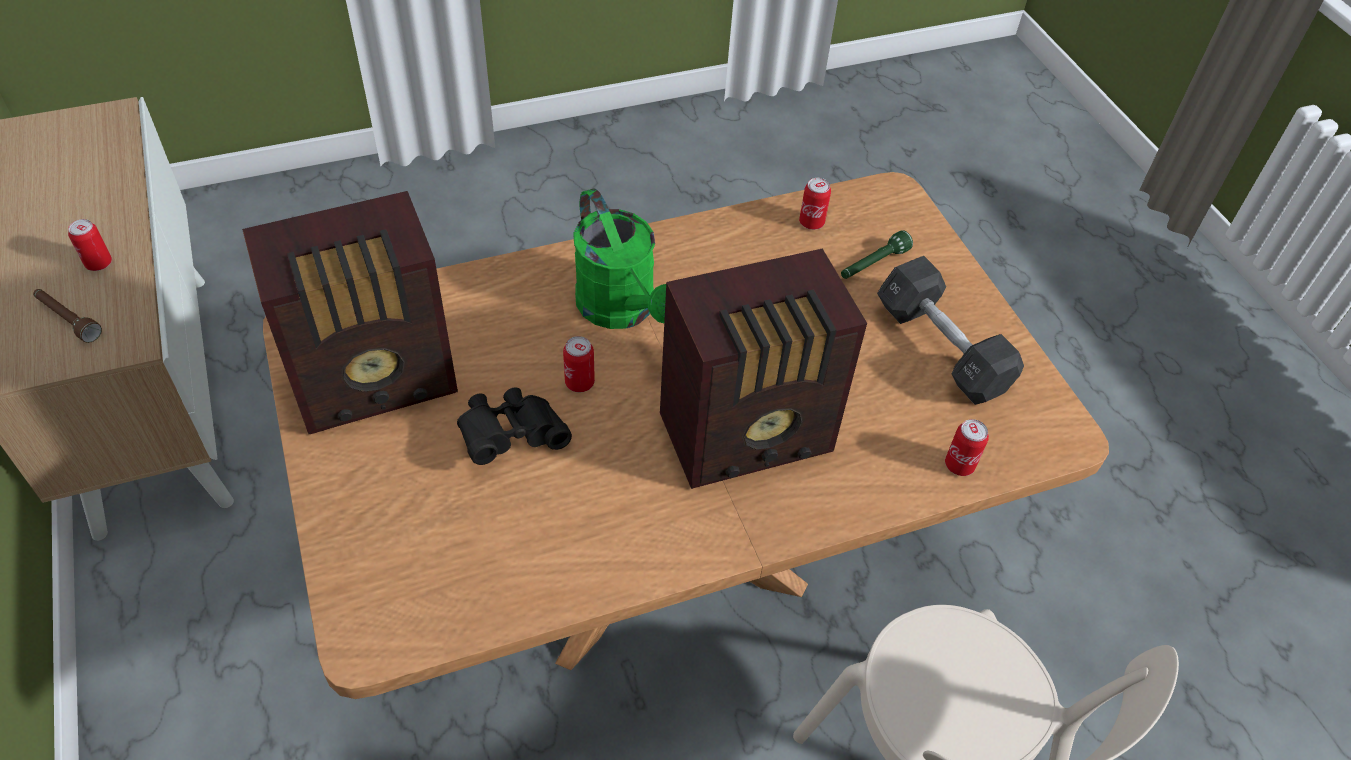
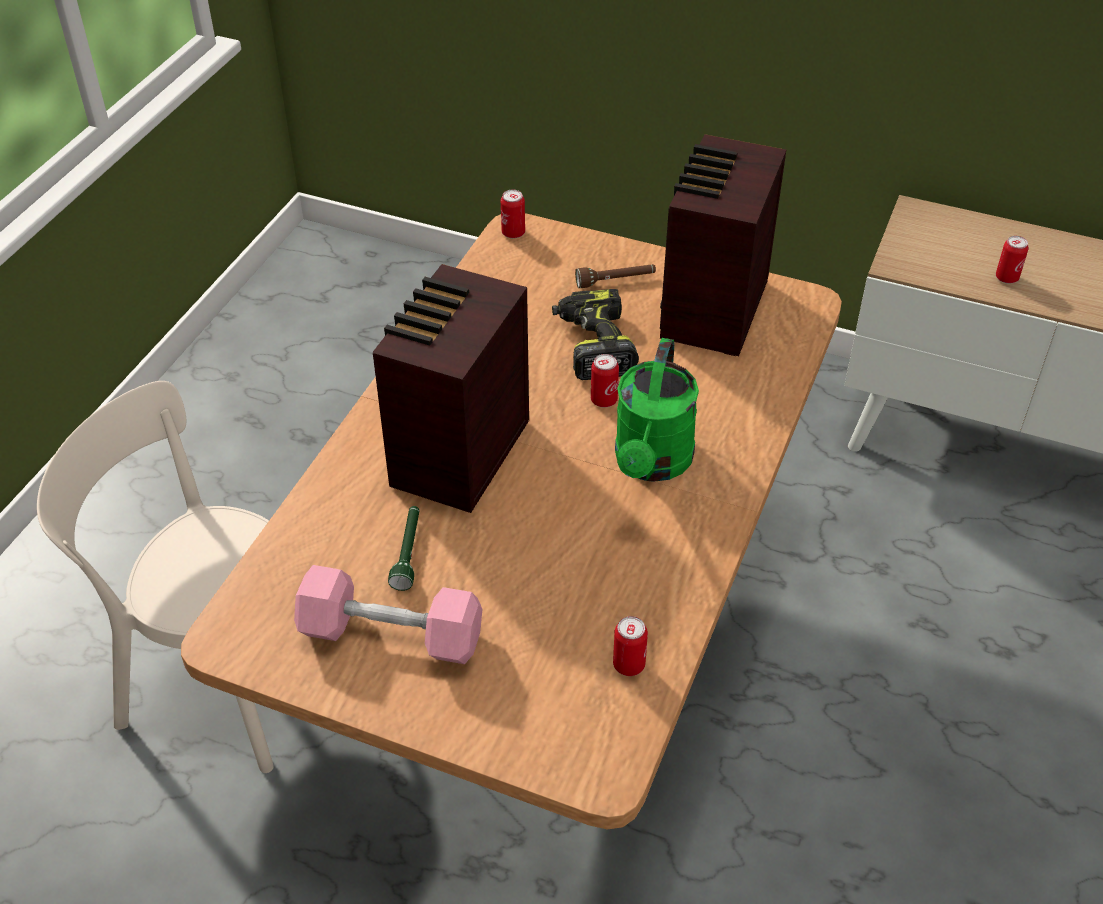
camera: 135 degrees right, 5 degrees down
brown flashlight [33,289,102,343] -> brown flashlight moved to [575,264,656,288]
black binoculars [457,387,572,465] -> power drill [552,289,639,380]
green watering can [573,188,666,329] -> green watering can turned 90 degrees counterclockwise [615,338,699,482]
green flashlight [841,230,913,279] -> green flashlight moved to [388,506,419,591]
black dumbbell [877,256,1024,405] -> pink dumbbell [294,565,482,664]
can [945,419,989,476] -> can moved to [501,190,525,239]

